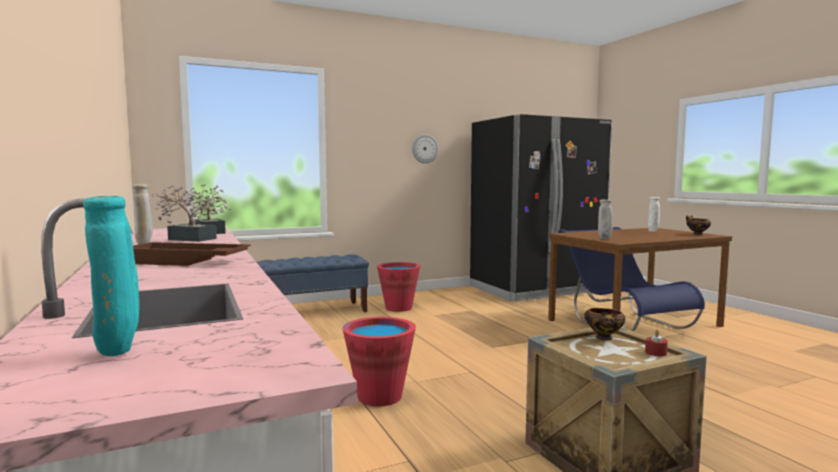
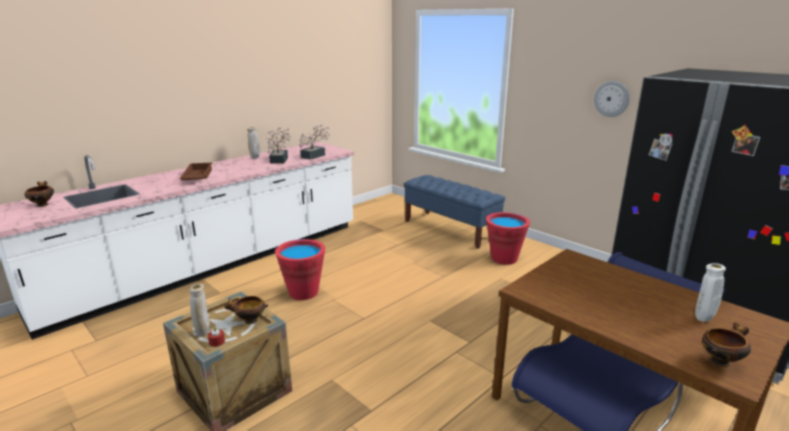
camera: 70 degrees right, 15 degrees up
turquoise vase [83,196,139,356] -> bowl [25,181,54,207]
beige vase [598,200,613,239] -> beige vase moved to [189,283,210,337]

